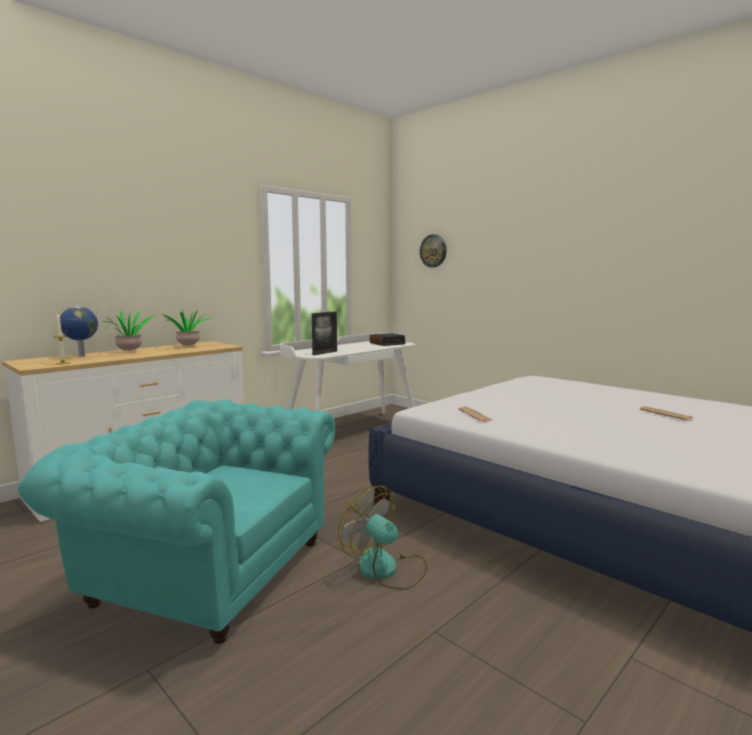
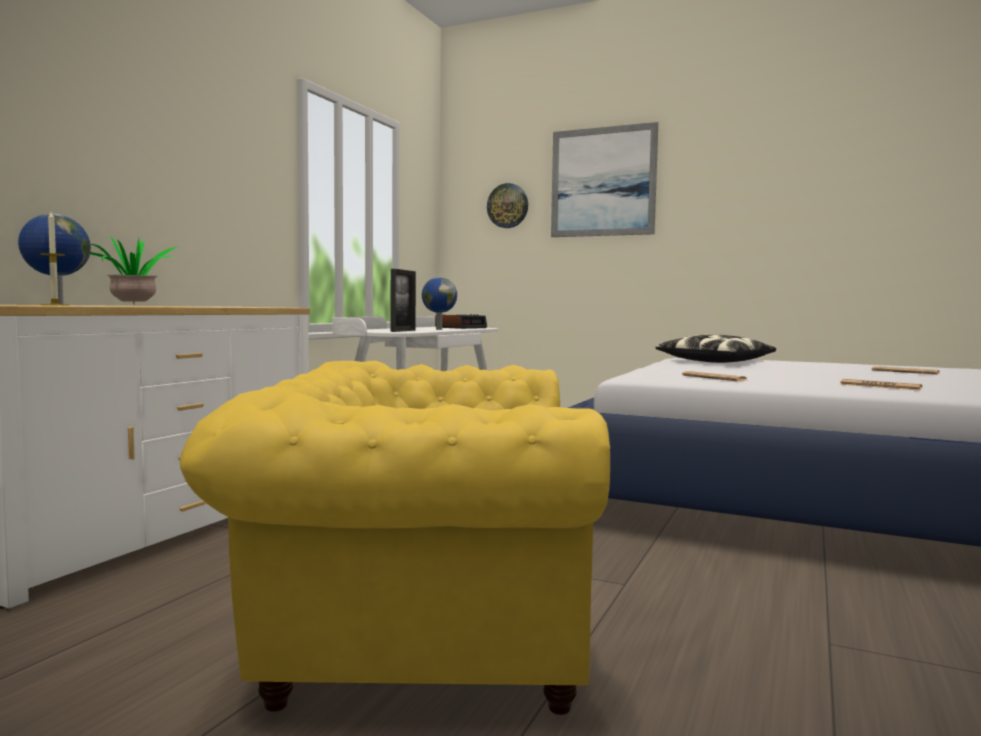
camera: 20 degrees left, 5 degrees down
turquoise armchair [18,399,335,644] -> yellow armchair [180,361,610,715]
potted plant [164,310,214,346] -> none
fan [338,486,427,590] -> none
none -> globe [422,277,457,330]
none -> picture [551,122,658,237]
none -> pillow [655,335,776,363]
none -> newspaper [840,379,922,390]

